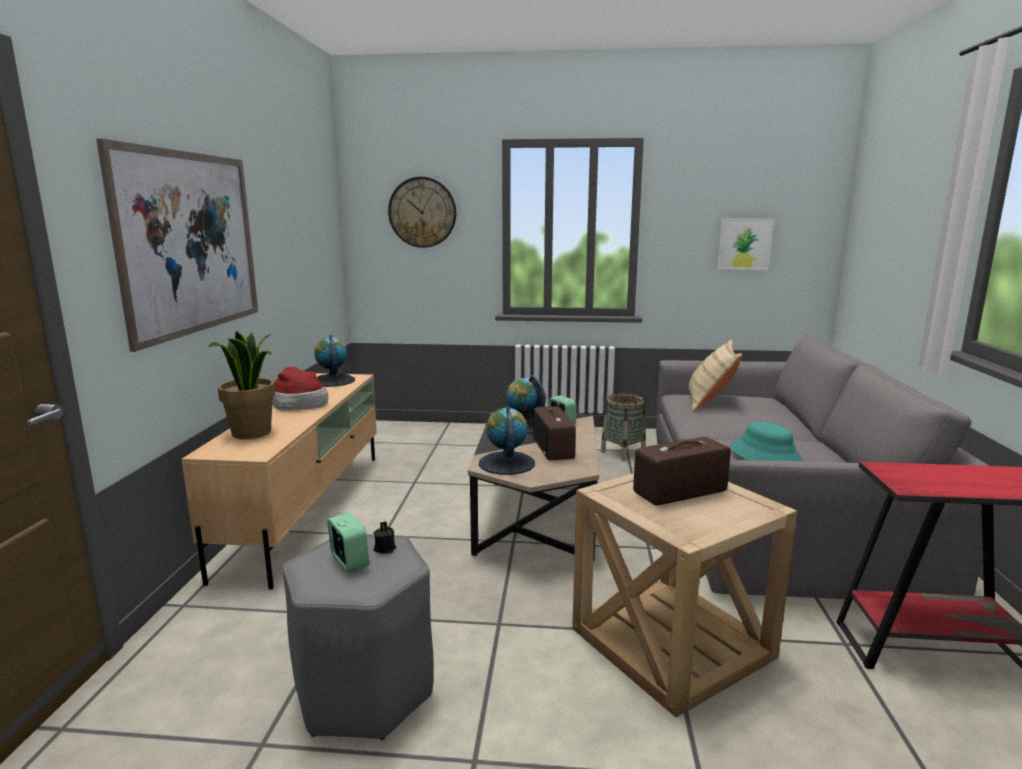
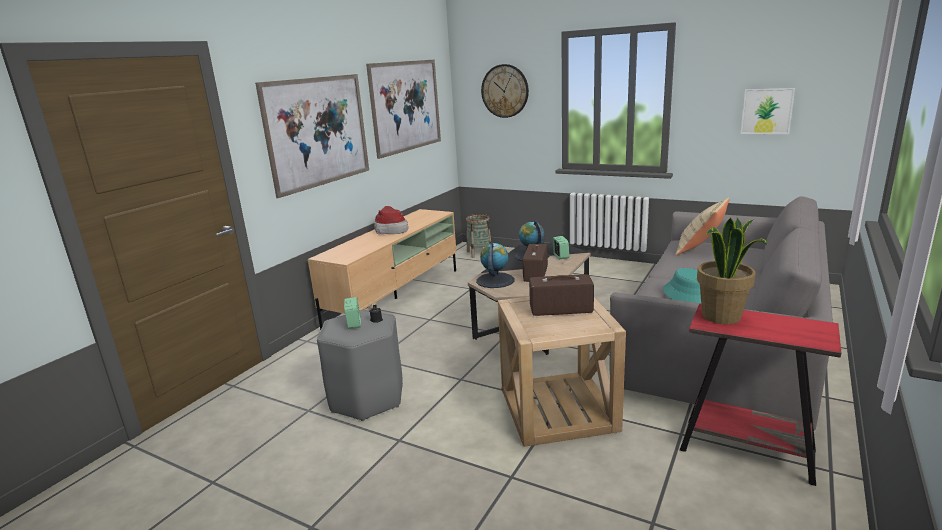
camera: 25 degrees right, 5 degrees up
potted plant [208,331,275,439] -> potted plant moved to [697,217,768,324]
globe [314,335,355,387] -> none
basket [600,393,646,461] -> basket moved to [466,214,491,258]
none -> picture [366,59,441,159]

